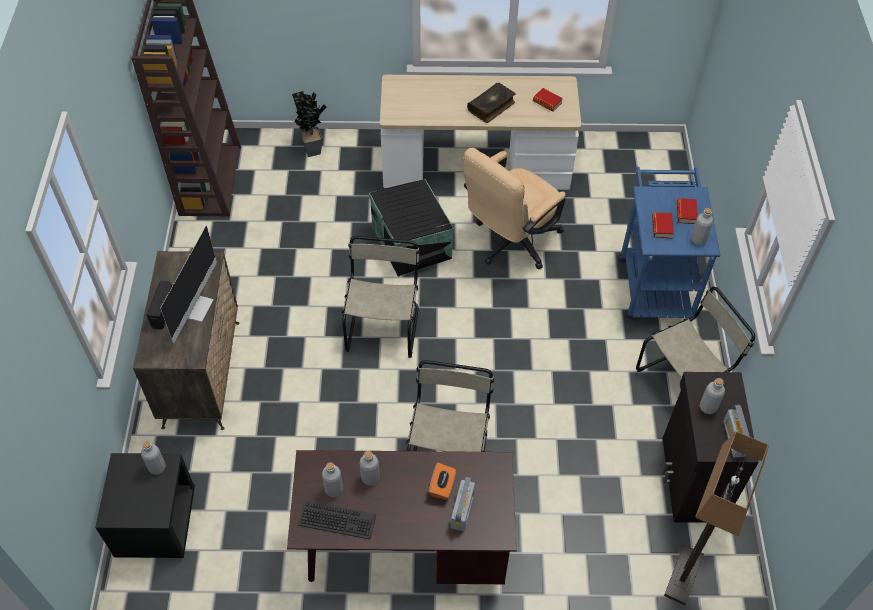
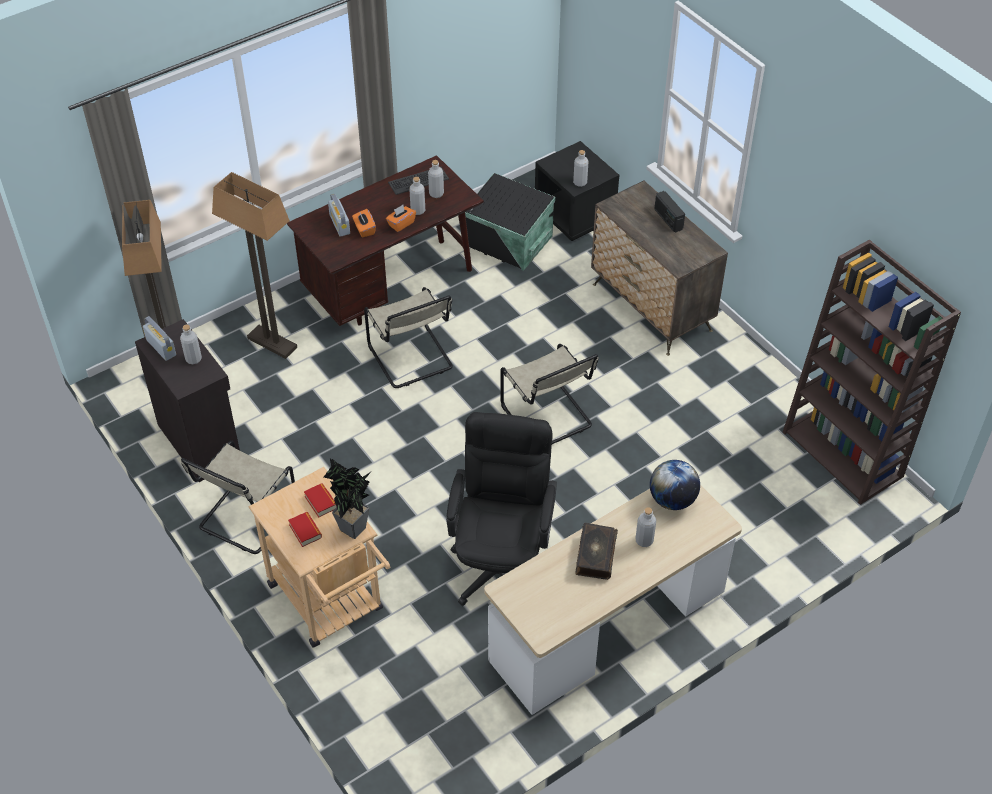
camera: 145 degrees right, 5 degrees down
monitor [160,226,217,344] -> none
potted plant [292,91,326,157] -> potted plant moved to [324,459,372,539]
black storage box [369,179,454,277] -> black storage box moved to [465,173,555,271]
beige office chair [463,148,566,270] -> black office chair [446,412,557,606]
book [533,88,563,112] -> none
blue cart [618,167,720,319] -> beige cart [248,467,390,648]
grey bottle [691,208,713,245] -> grey bottle moved to [636,507,656,547]
none -> floor lamp [212,172,297,359]
none -> orange tissue box [386,205,416,232]
none -> globe [650,460,700,510]

